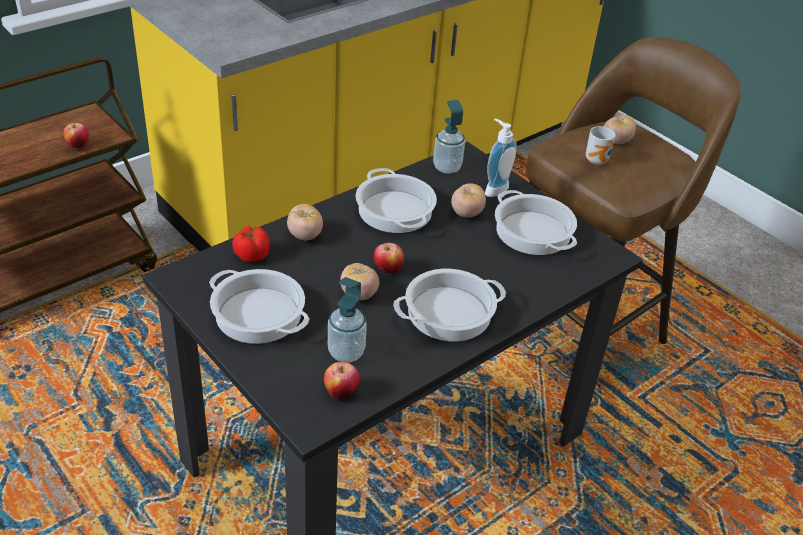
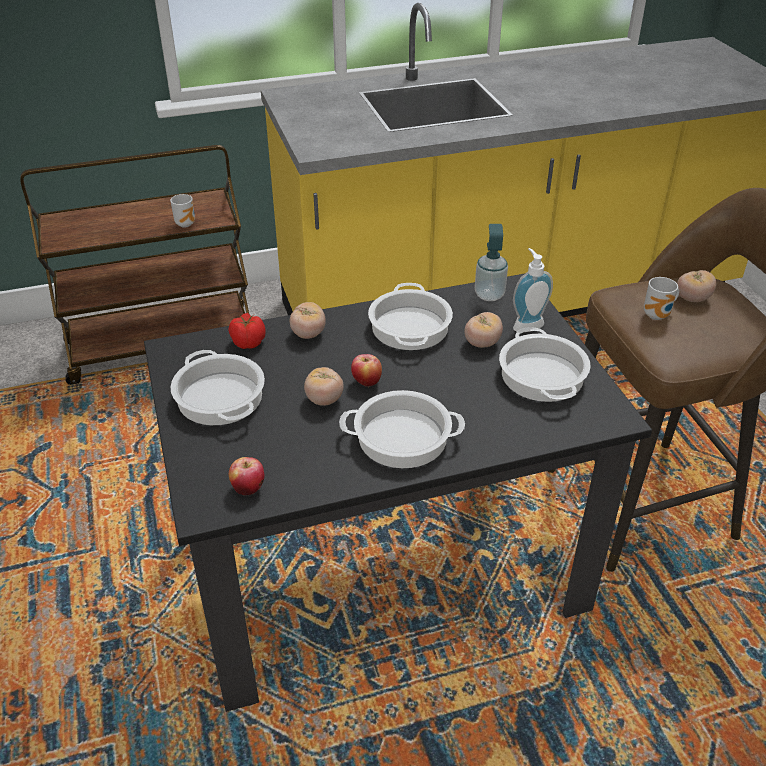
camera: 25 degrees right, 0 degrees up
apple [63,123,89,149] -> mug [170,194,195,228]
soap dispenser [328,277,367,362] -> none

